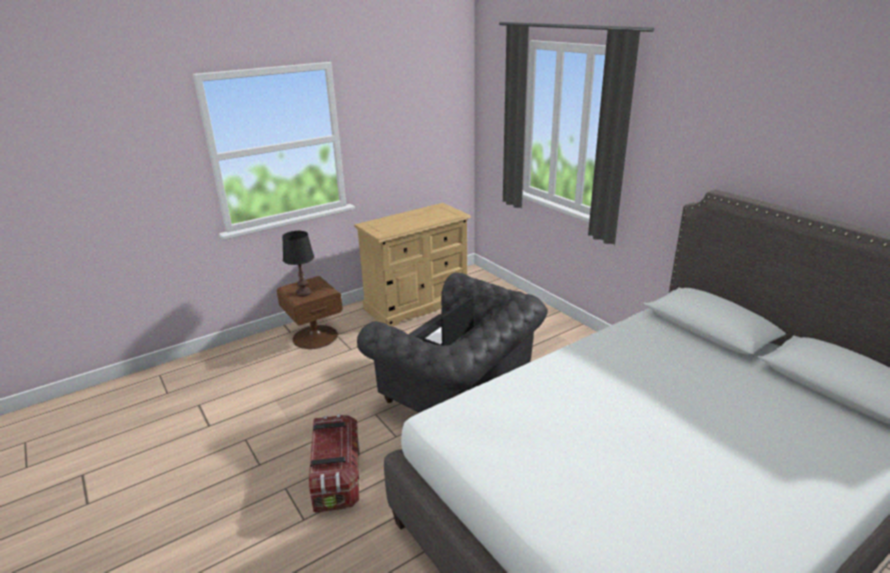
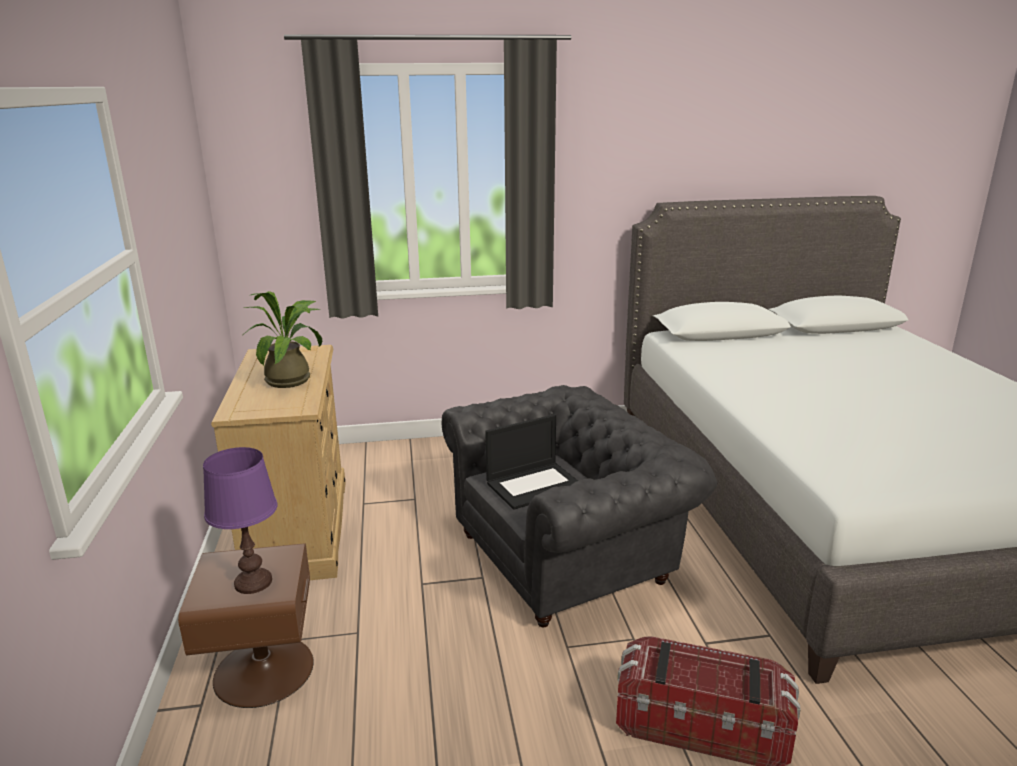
camera: 65 degrees left, 5 degrees down
black table lamp [282,231,314,297] -> purple table lamp [203,447,278,594]
laptop [415,296,474,346] -> laptop turned 90 degrees counterclockwise [485,414,578,510]
none -> potted plant [243,291,322,388]

